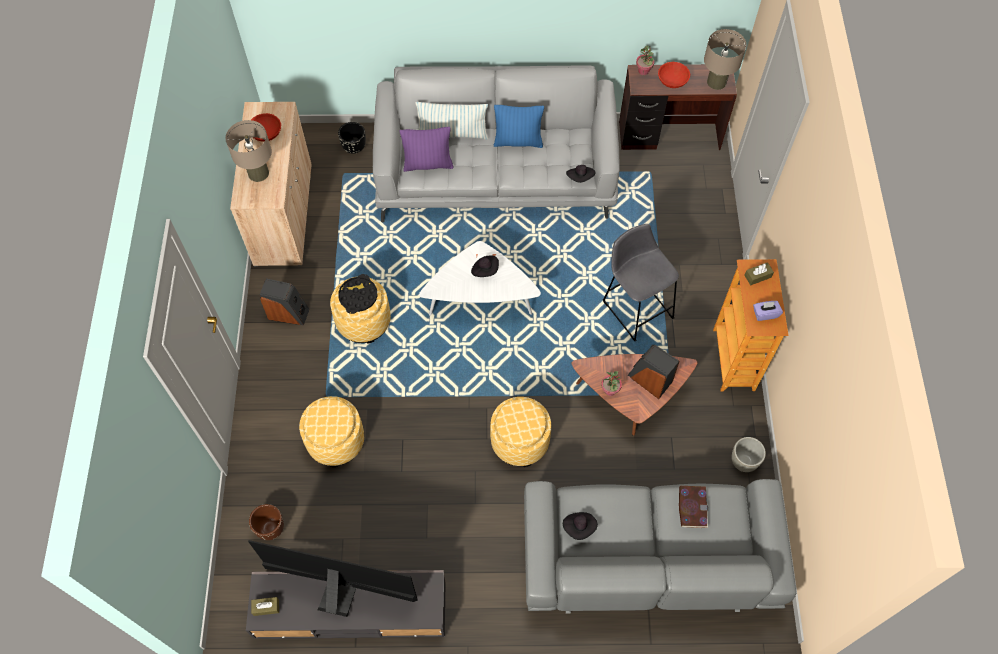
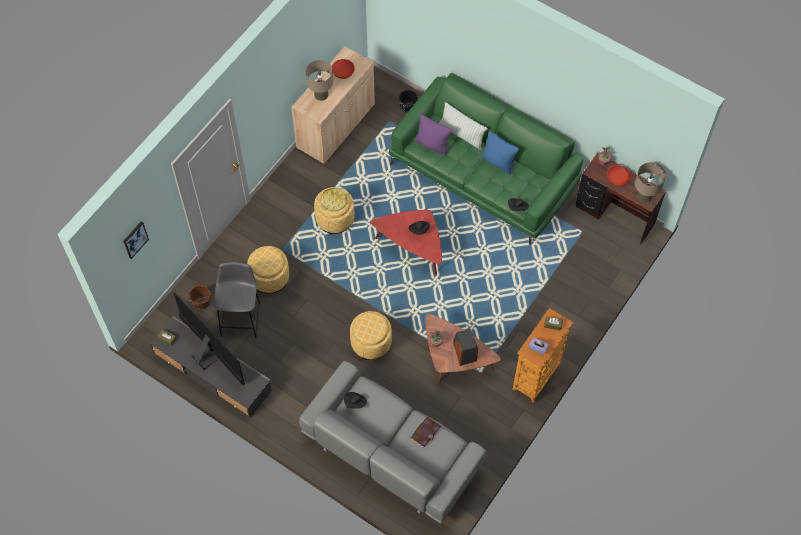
camera: 35 degrees right, 0 degrees up
speaker [260,278,310,325] -> none
black tray [338,274,377,314] -> yellow tray [320,188,347,211]
grey sofa [373,65,620,223] -> green sofa [389,73,584,245]
white coffee table [419,241,541,315] -> red coffee table [370,210,442,275]
grey stool [603,224,679,341] -> grey stool moved to [214,262,260,338]
grey planter [732,437,766,472] -> none
none -> picture [123,221,149,259]

